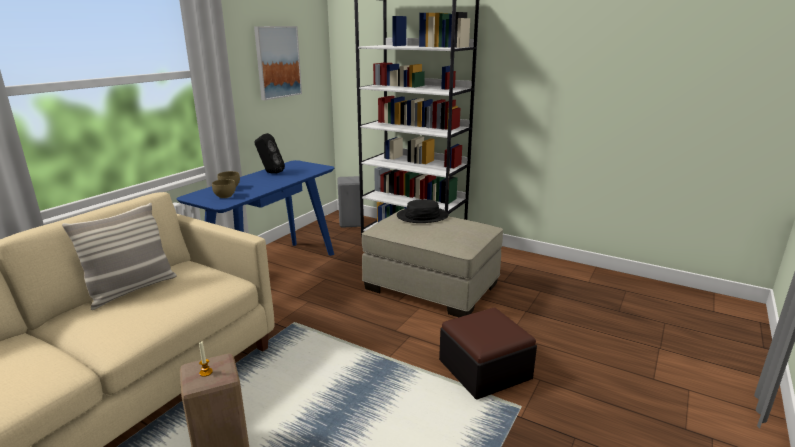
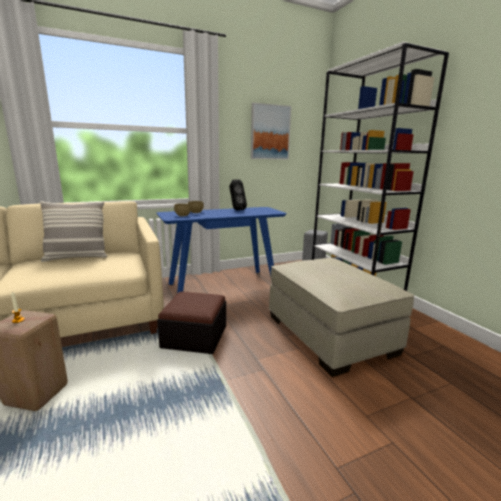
camera: 35 degrees right, 5 degrees down
black hat [397,199,449,223] -> none
ottoman [439,308,537,400] -> ottoman moved to [157,292,226,354]

